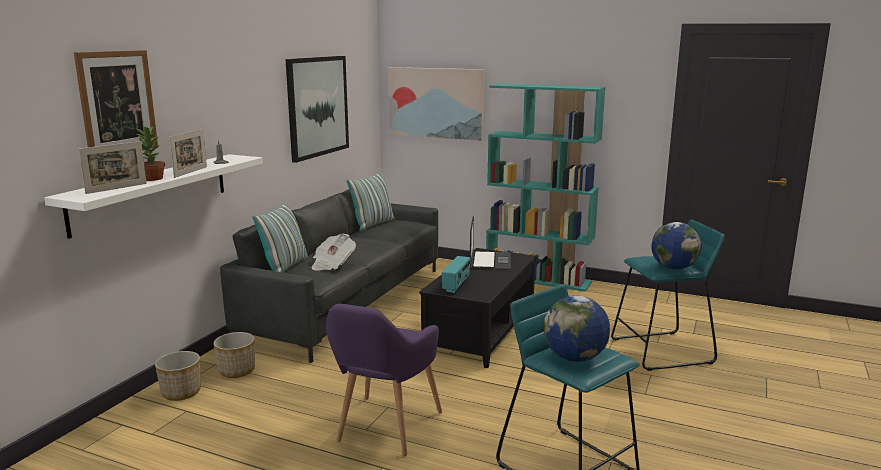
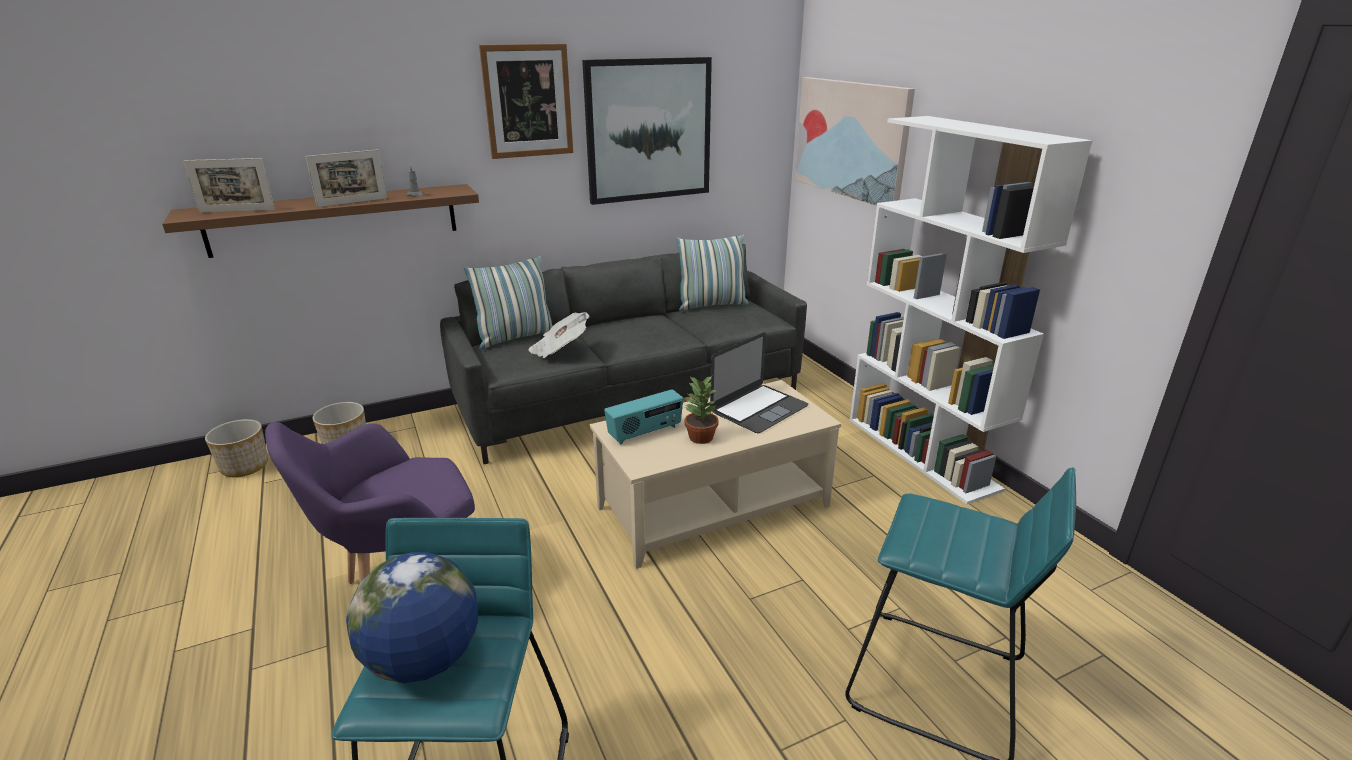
camera: 40 degrees right, 10 degrees up
white shelf [44,154,263,239] -> brown shelf [162,184,479,258]
picture [74,50,158,151] -> picture moved to [479,44,573,159]
potted plant [135,127,165,181] -> potted plant moved to [685,376,719,444]
planter [213,332,255,378] -> planter moved to [205,419,268,477]
black coffee table [419,248,536,368] -> beige coffee table [590,380,841,569]
turquoise bookcase [486,84,606,292] -> white bookcase [850,116,1093,504]
globe [651,222,701,270] -> none

